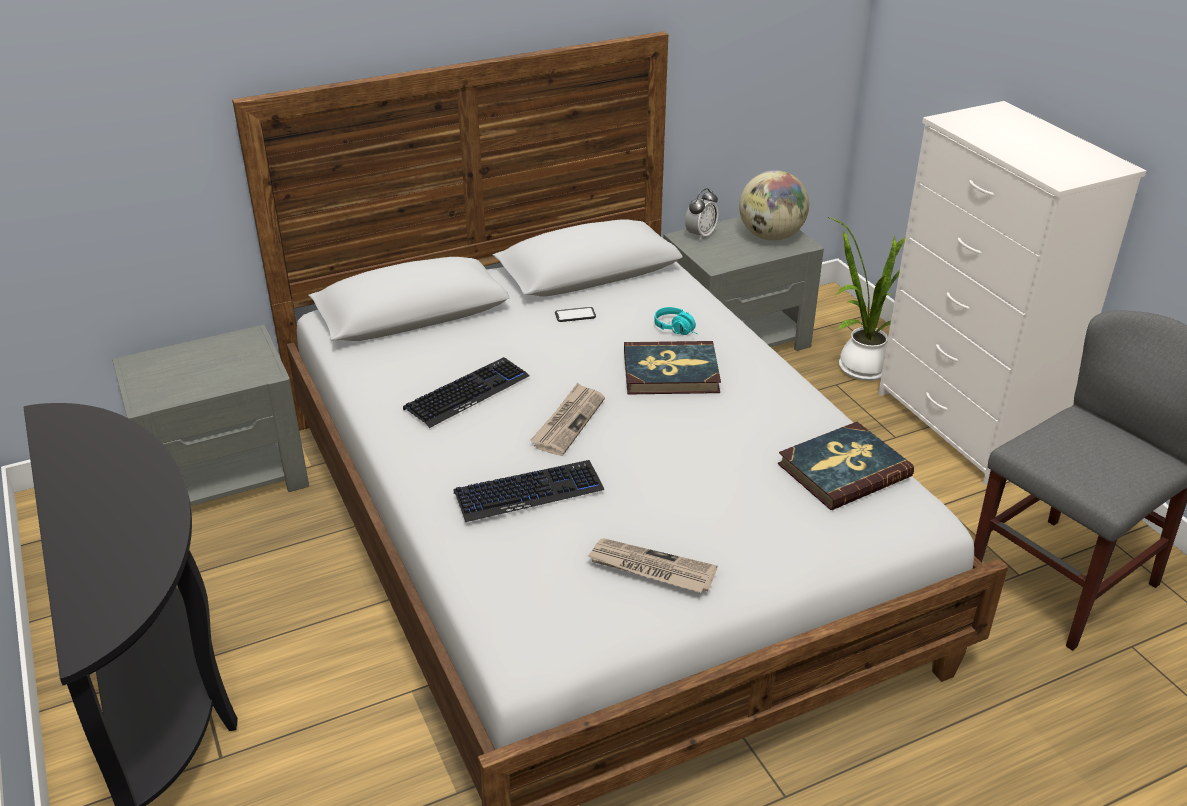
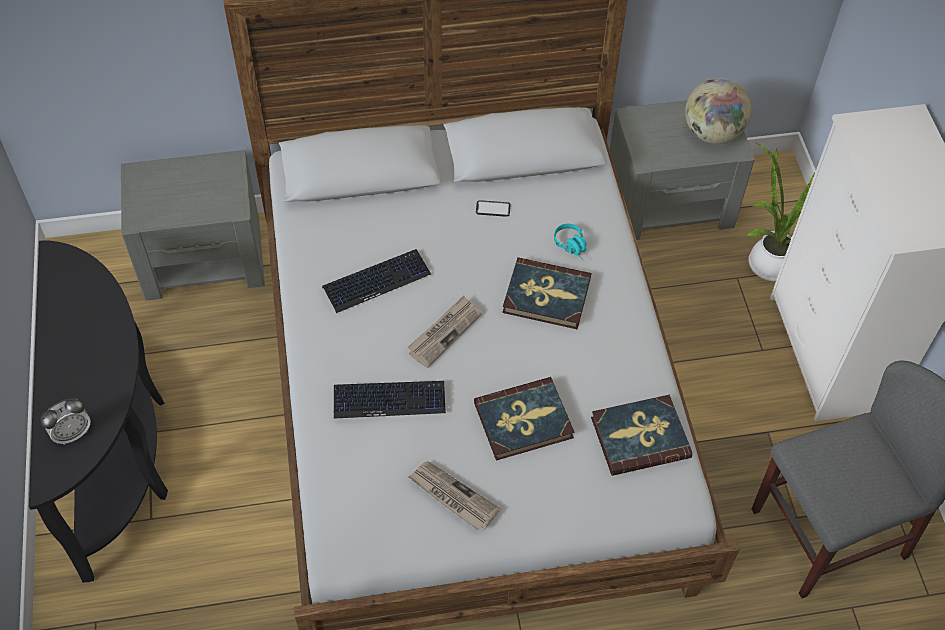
camera: 15 degrees right, 20 degrees up
alarm clock [685,188,719,241] -> alarm clock moved to [40,397,91,445]
none -> book [474,377,574,461]

